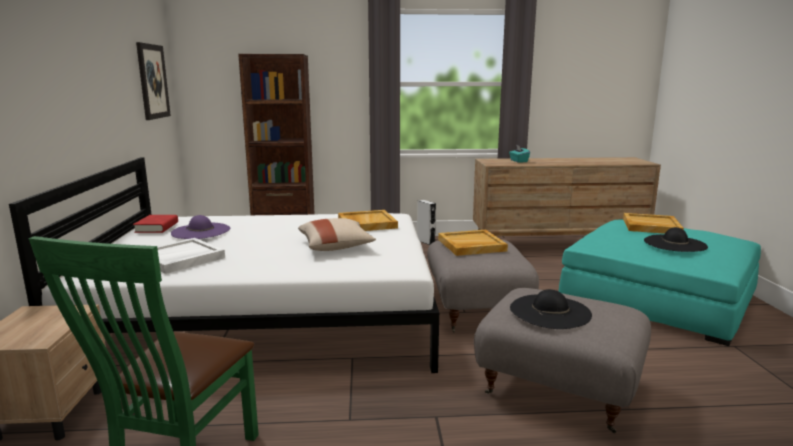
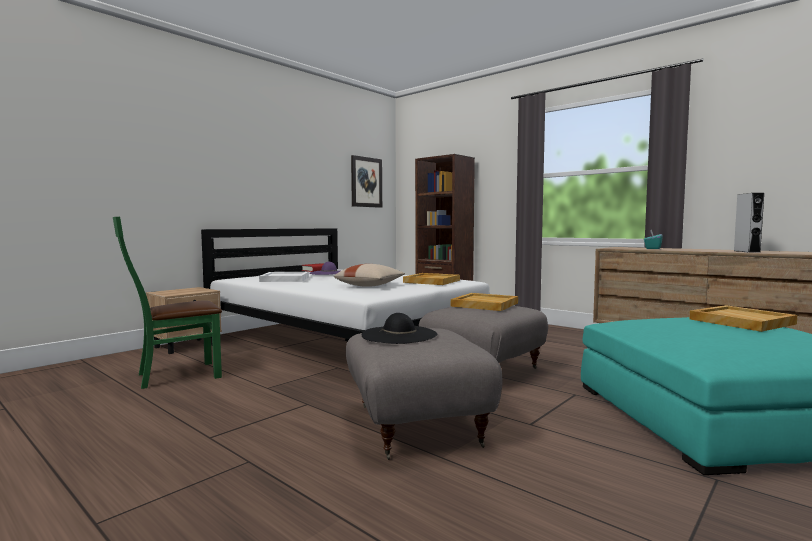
camera: 45 degrees right, 10 degrees down
grey speaker [417,200,436,245] -> grey speaker moved to [734,193,764,253]
black hat [644,227,708,252] -> none

